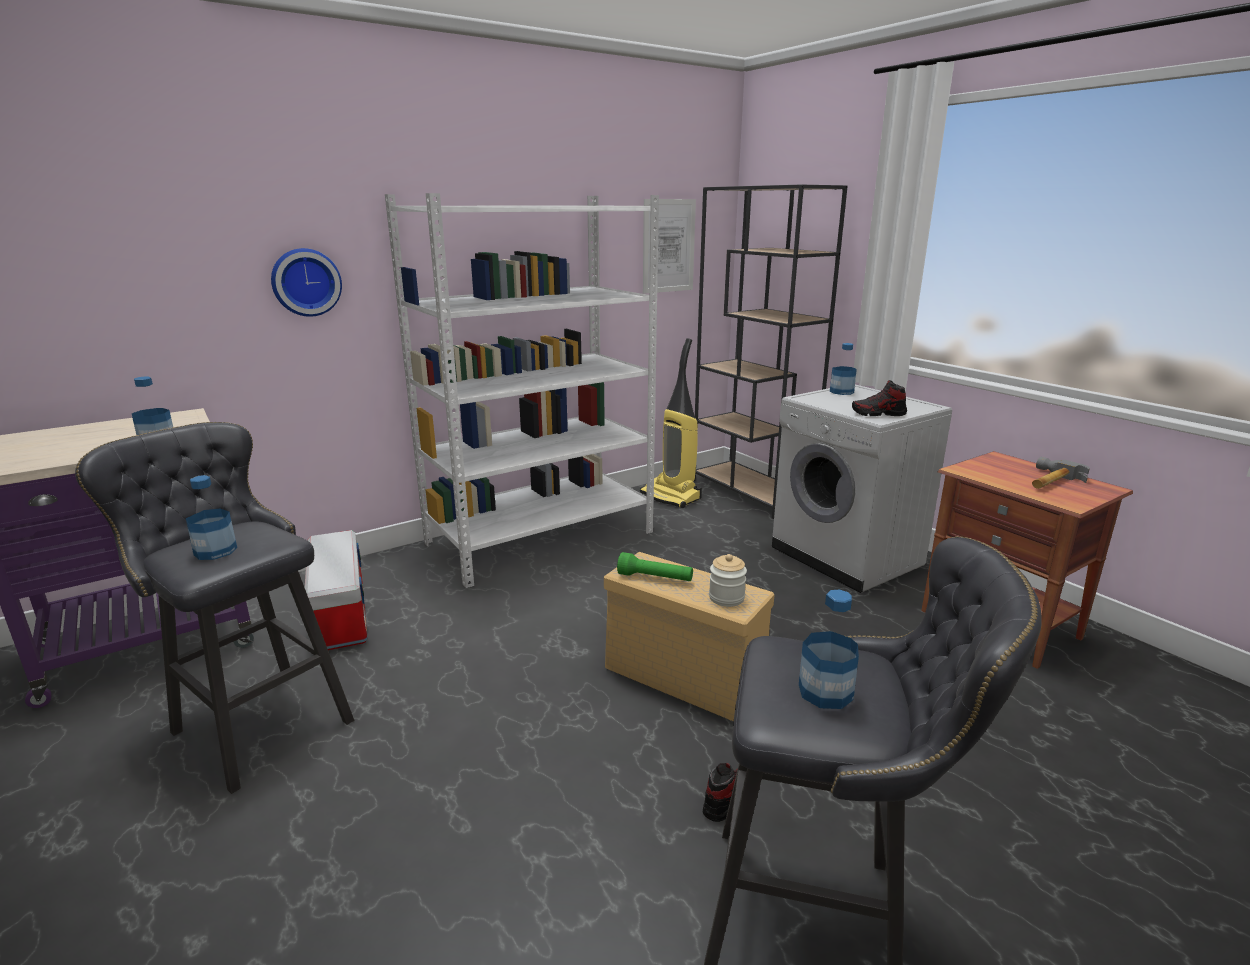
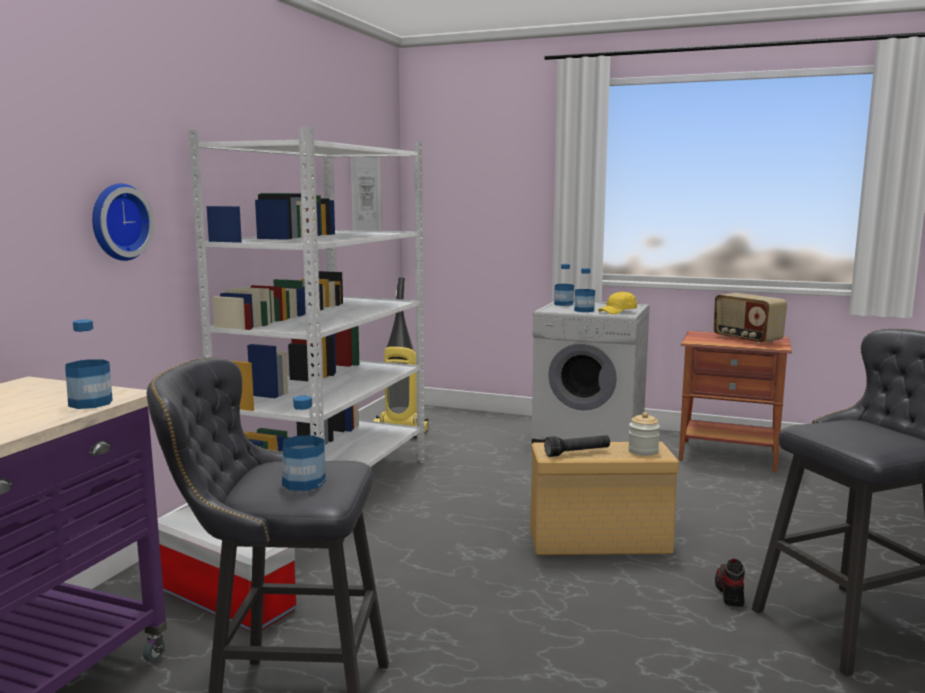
camera: 35 degrees left, 10 degrees down
green flashlight [617,552,693,581] -> black flashlight [544,435,610,457]
bookcase [694,185,848,519] -> none
bottle [799,590,859,709] -> bottle moved to [574,268,595,312]
shoe [852,380,907,416] -> yellow cap [598,291,637,314]
hammer [1032,457,1090,489] -> radio [714,293,787,344]

